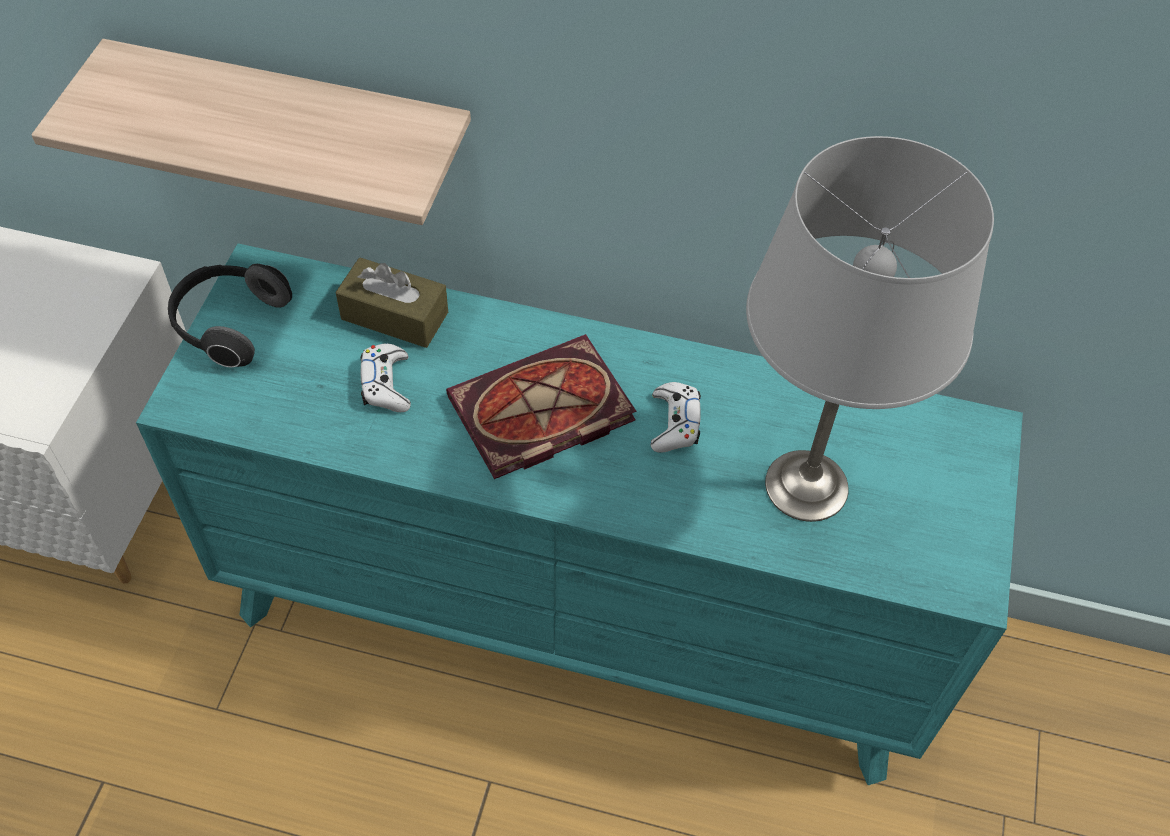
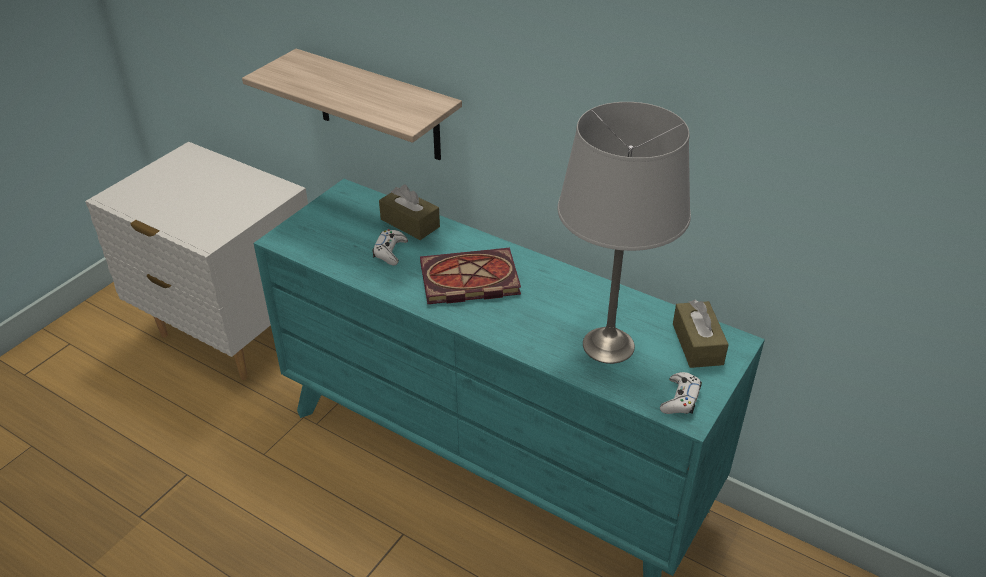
camera: 20 degrees right, 15 degrees down
headphones [168,264,292,367] -> none
white game controller [651,382,701,452] -> white game controller moved to [660,372,702,414]
none -> brown tissue box [673,300,729,368]

